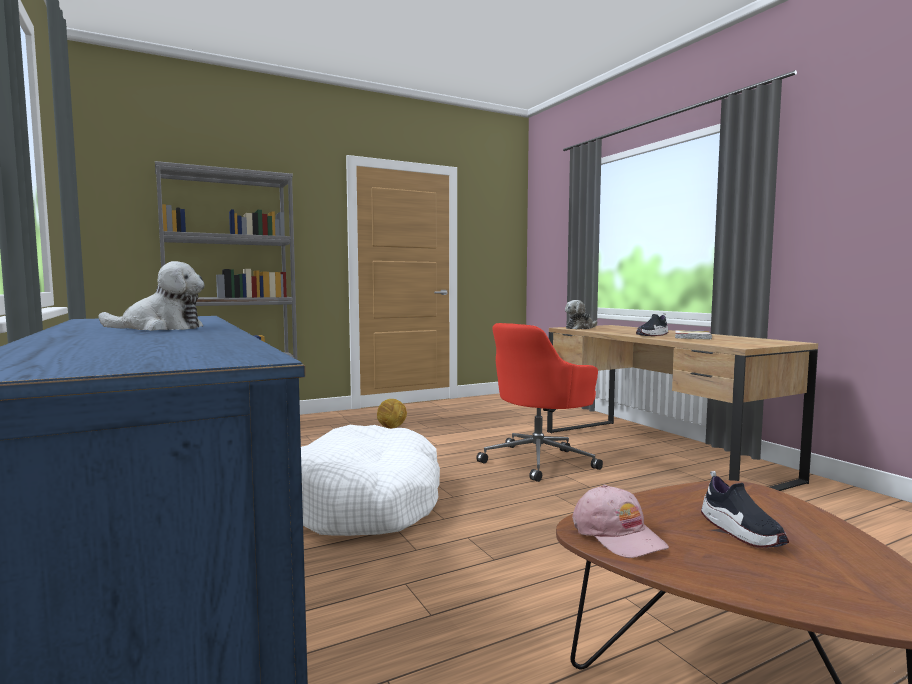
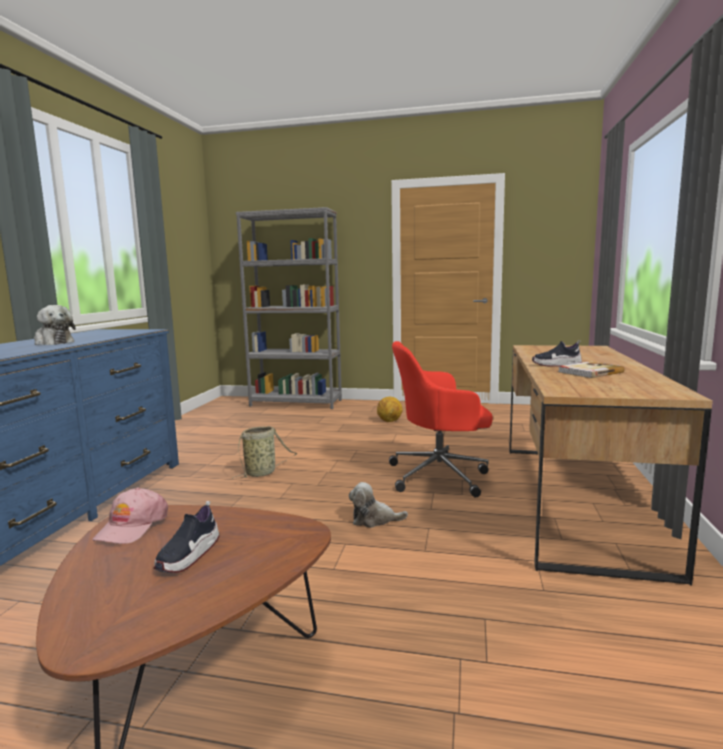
camera: 40 degrees right, 5 degrees up
white dog bed [301,425,440,536] -> basket [232,426,297,479]
plush toy [565,300,598,330] -> plush toy moved to [349,482,408,528]

